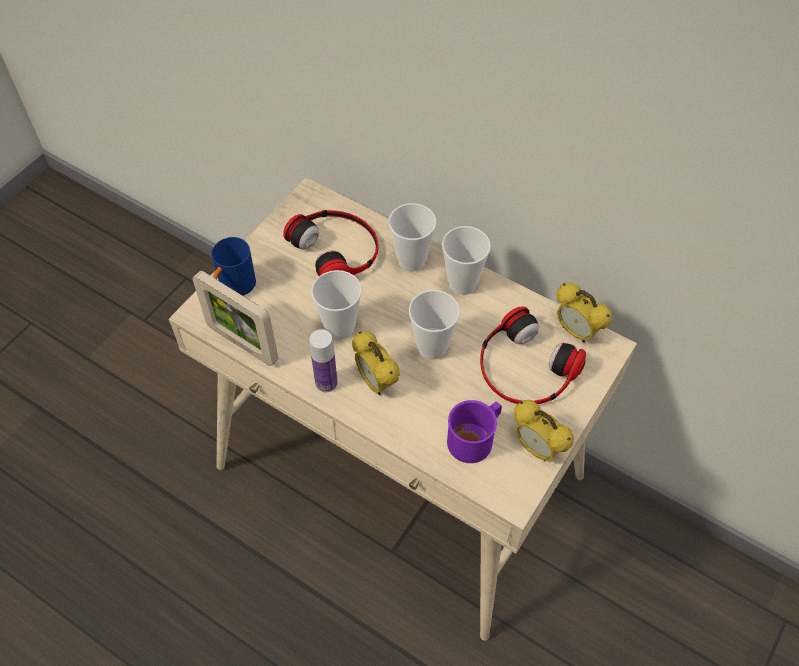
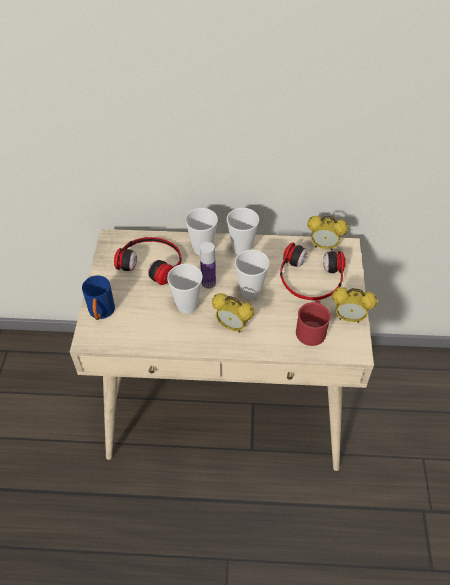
camera: 30 degrees left, 5 degrees down
picture frame [192,271,278,366] -> none
bottle [309,329,338,392] -> bottle moved to [200,242,216,289]
purple mug [447,400,502,463] -> red mug [296,300,331,346]

